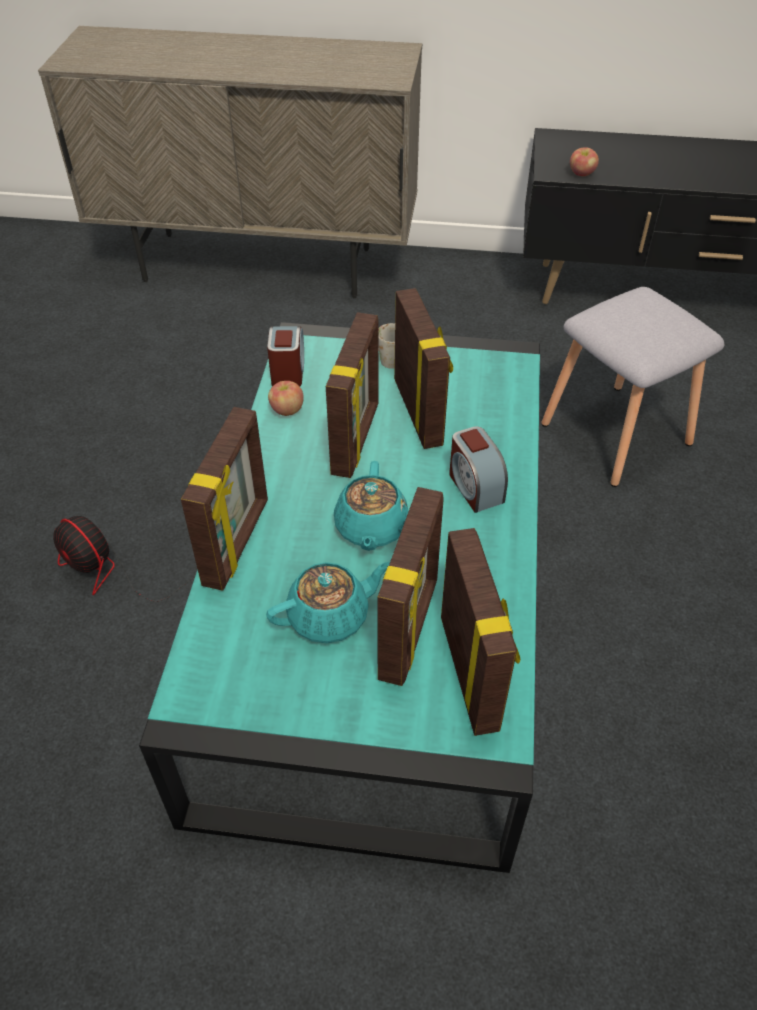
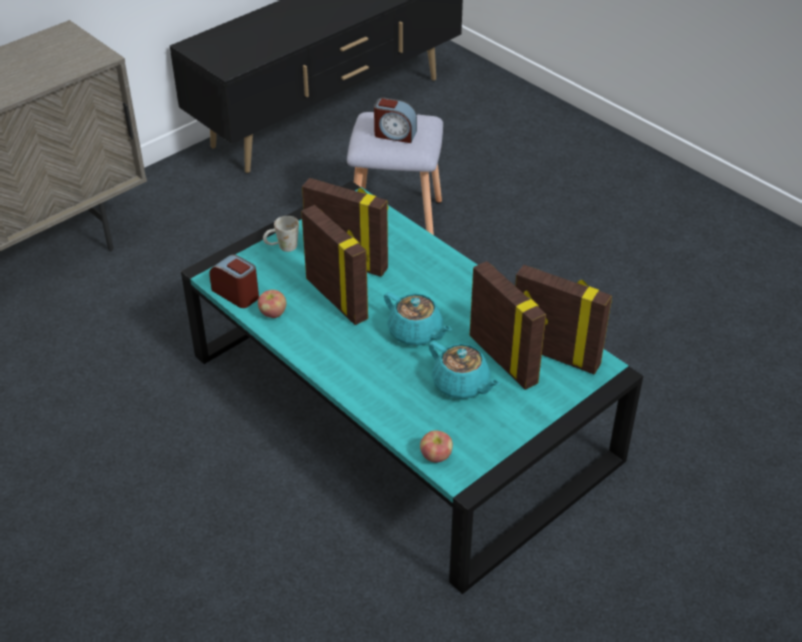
camera: 50 degrees left, 5 degrees down
fan [53,516,196,602] -> none
picture frame [181,407,268,591] -> none
turquoise teapot [266,562,390,643] -> turquoise teapot turned 120 degrees clockwise [429,341,500,399]
alarm clock [449,426,508,513] -> alarm clock moved to [374,97,417,143]
apple [570,147,599,176] -> apple moved to [420,430,453,463]

